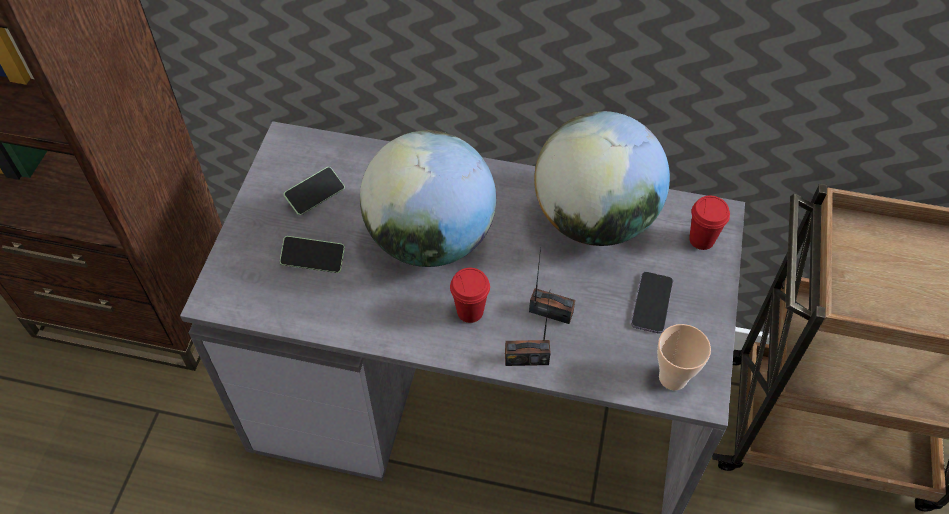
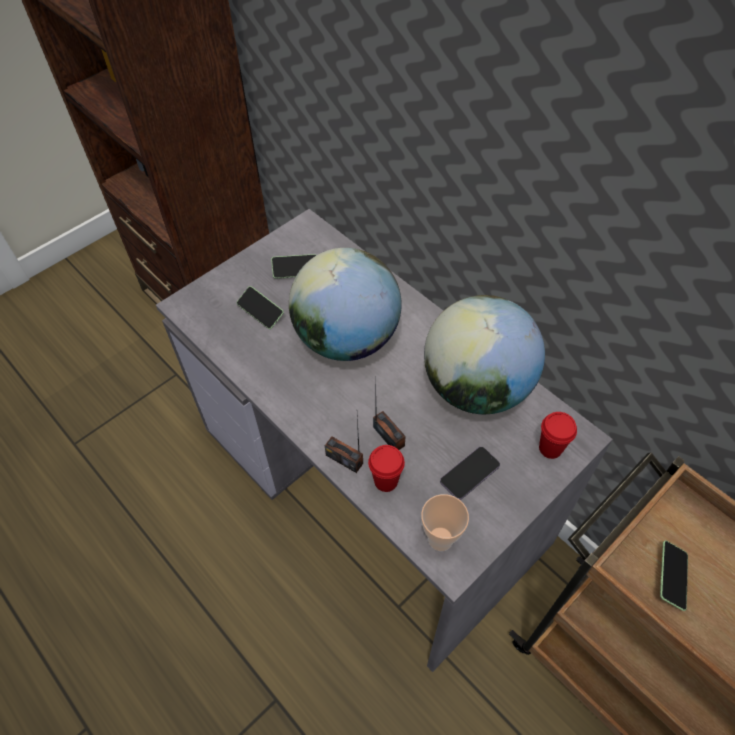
camera: 35 degrees right, 0 degrees up
red cup [450,268,490,323] -> red cup moved to [368,445,405,492]
none -> phone [660,540,688,611]

